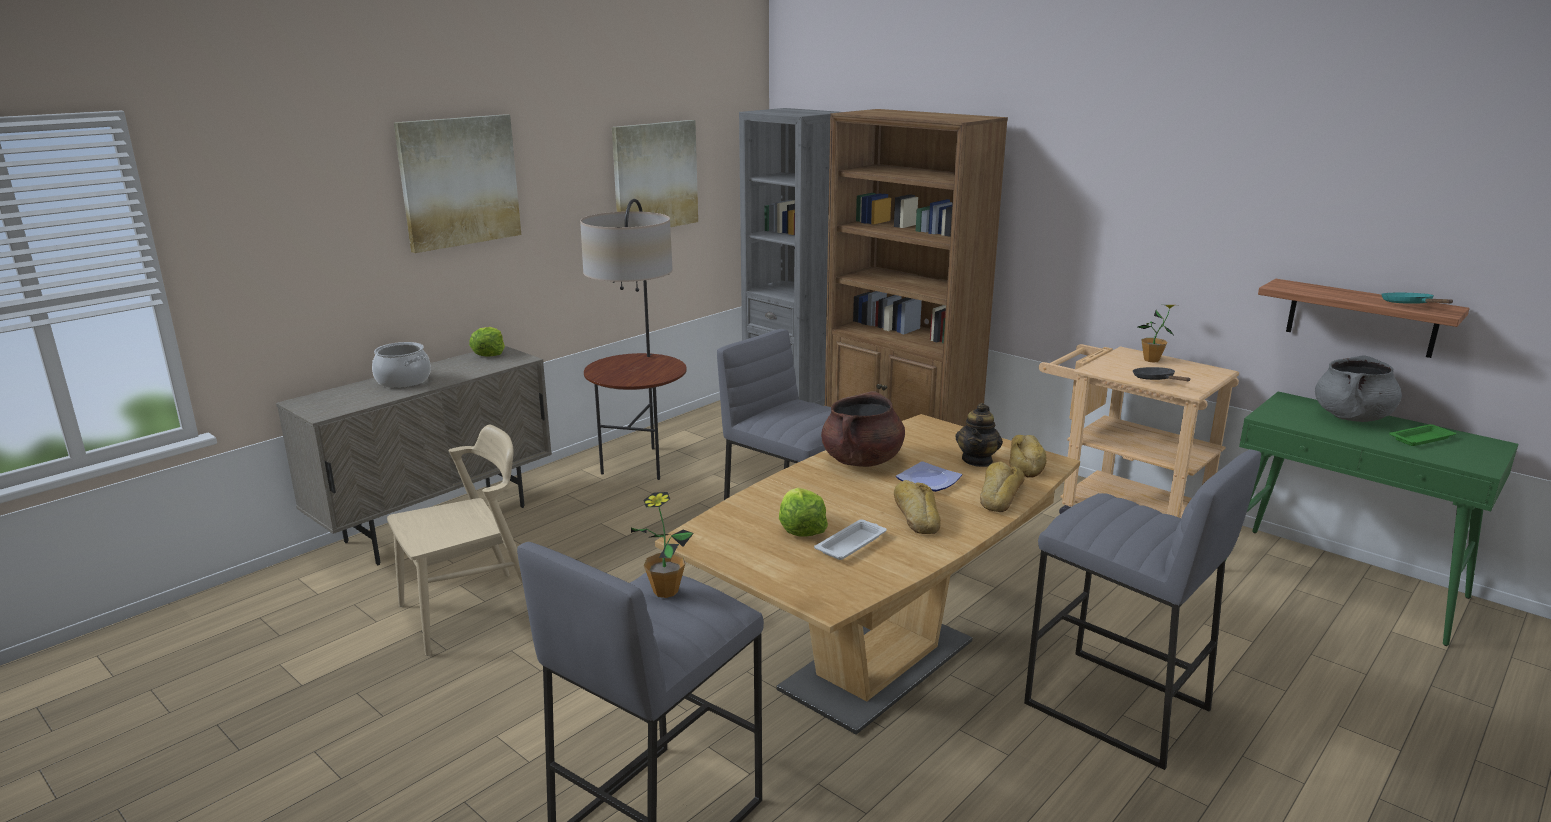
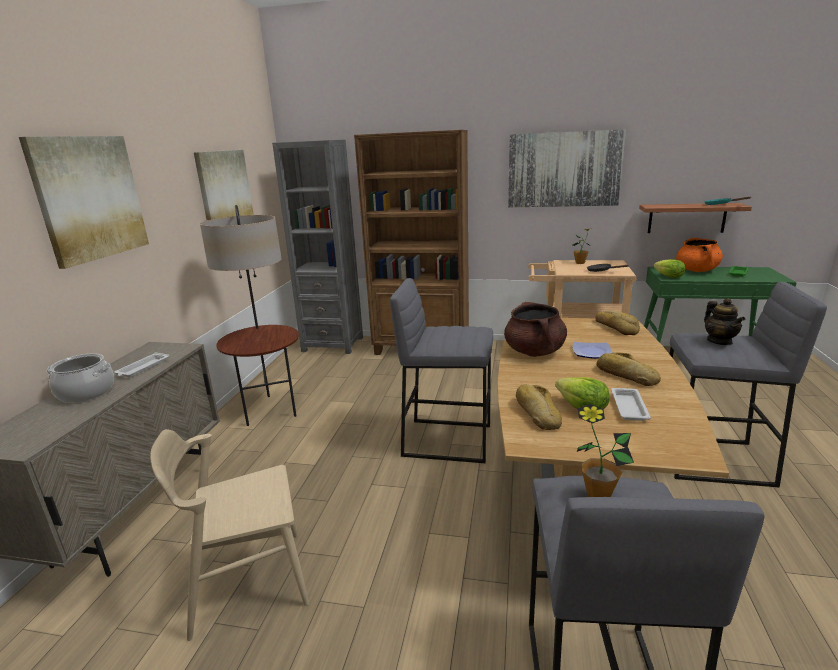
camera: 30 degrees left, 0 degrees up
beige chair [387,425,523,656] -> beige chair turned 135 degrees counterclockwise [150,429,309,641]
lettuce [469,327,505,357] -> lettuce moved to [653,259,685,278]
teapot [955,403,1003,467] -> teapot moved to [704,298,745,345]
bread [980,462,1025,512] -> bread moved to [516,384,562,430]
grey cooking pot [1315,356,1402,422] -> orange cooking pot [676,238,723,272]
none -> white tray [114,352,170,377]
none -> picture [508,129,626,208]

